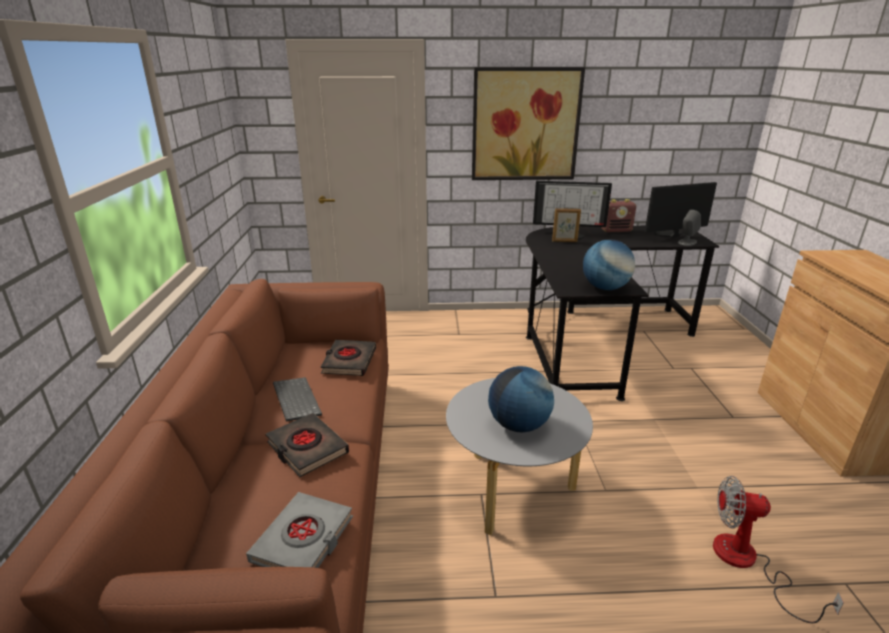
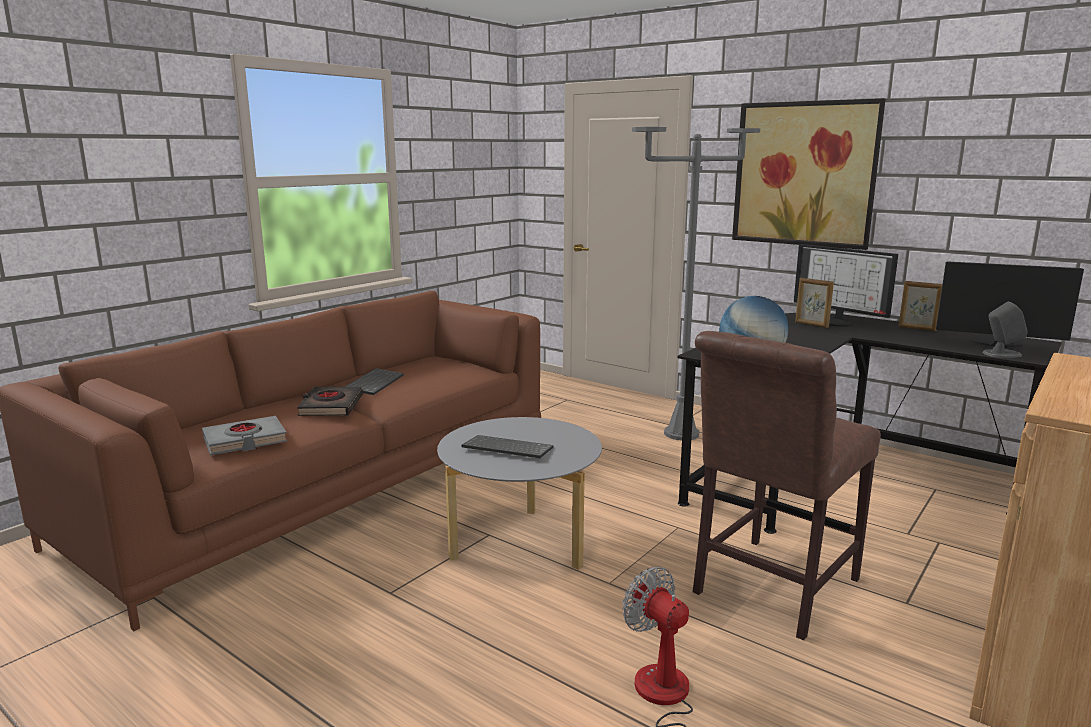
camera: 40 degrees right, 10 degrees down
black book [321,340,376,376] -> none
globe [488,366,554,433] -> keyboard [461,435,553,458]
radio [601,199,636,232] -> picture frame [898,281,942,331]
none -> grey floor lamp [632,127,760,441]
none -> brown chair [693,331,881,640]

